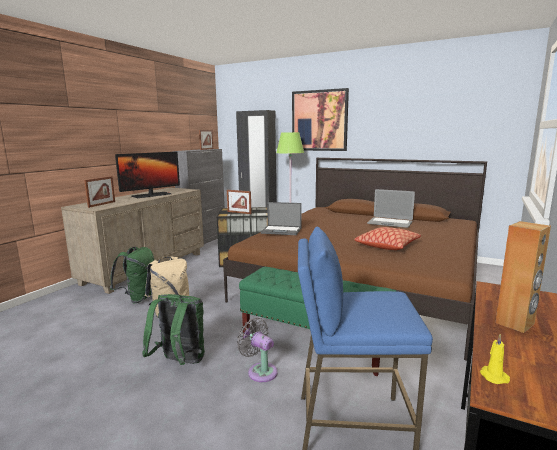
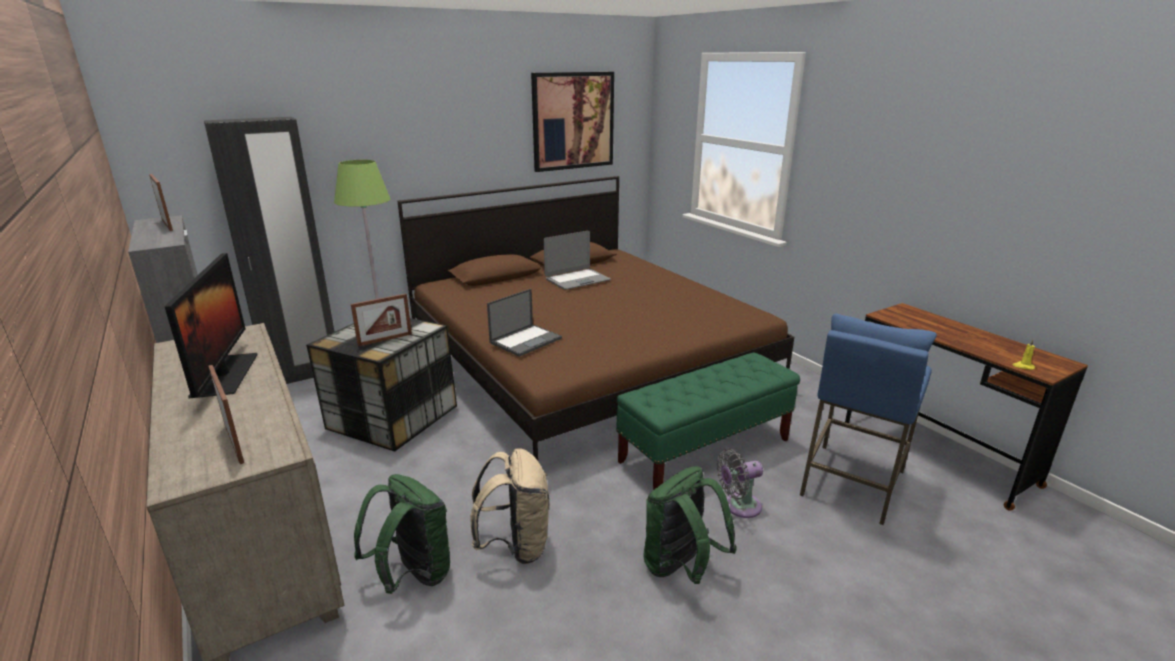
camera: 60 degrees left, 10 degrees up
picture [292,88,349,151] -> picture moved to [531,72,614,172]
pillow [354,227,421,250] -> none
brown speaker [495,221,551,333] -> none

